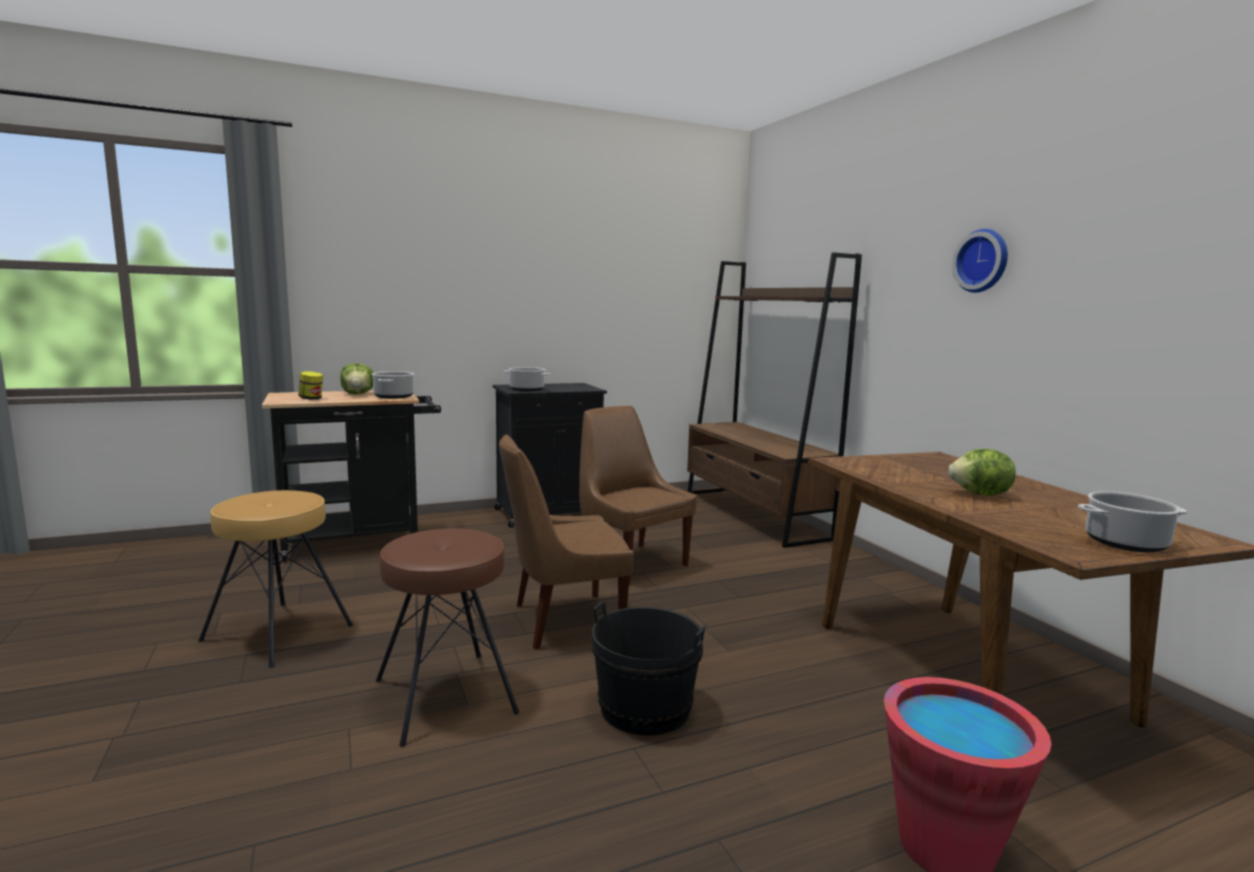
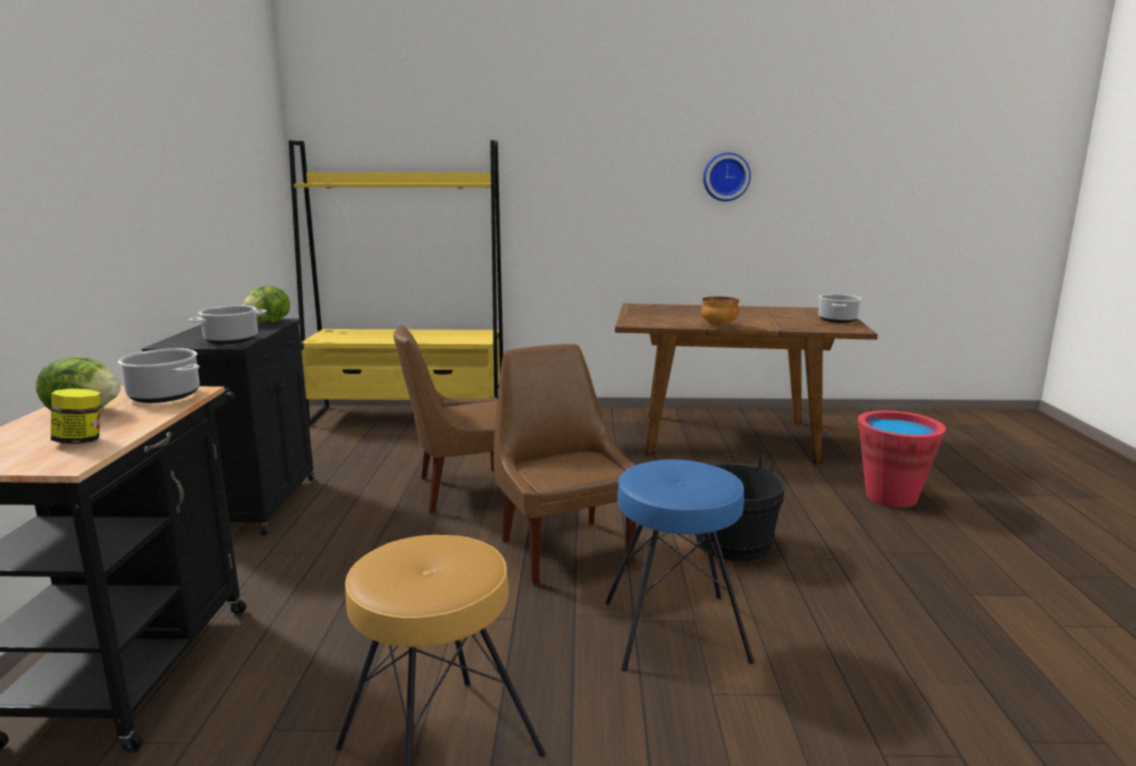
camera: 65 degrees left, 5 degrees up
brown stool [376,528,519,747] -> blue stool [605,459,754,671]
brown chair [499,434,634,650] -> brown chair turned 150 degrees clockwise [494,344,636,585]
brown bookcase [687,252,862,548] -> yellow bookcase [289,140,503,426]
lettuce [948,449,1016,496] -> lettuce moved to [242,286,290,323]
wall clock [952,229,1008,293] -> wall clock moved to [703,152,751,201]
none -> bowl [701,297,739,327]

